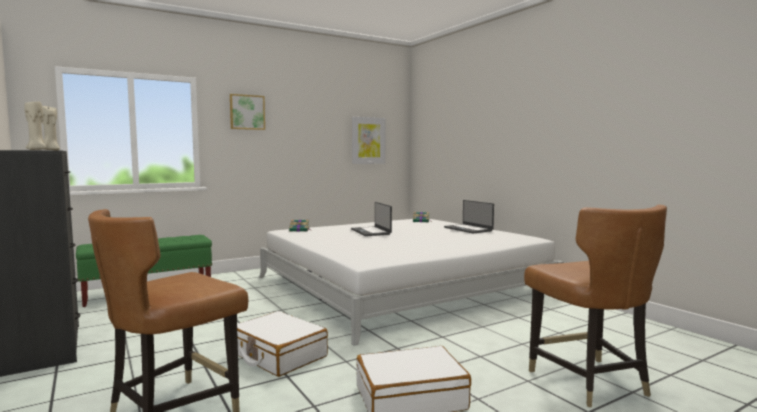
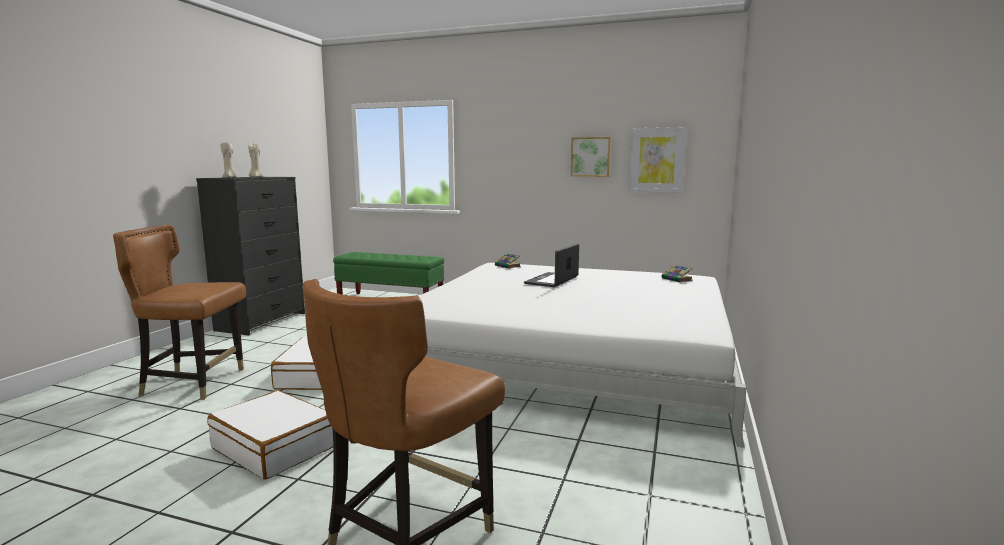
camera: 50 degrees right, 5 degrees up
picture [230,94,265,130] -> picture moved to [571,137,611,177]
laptop [444,200,494,234] -> none

